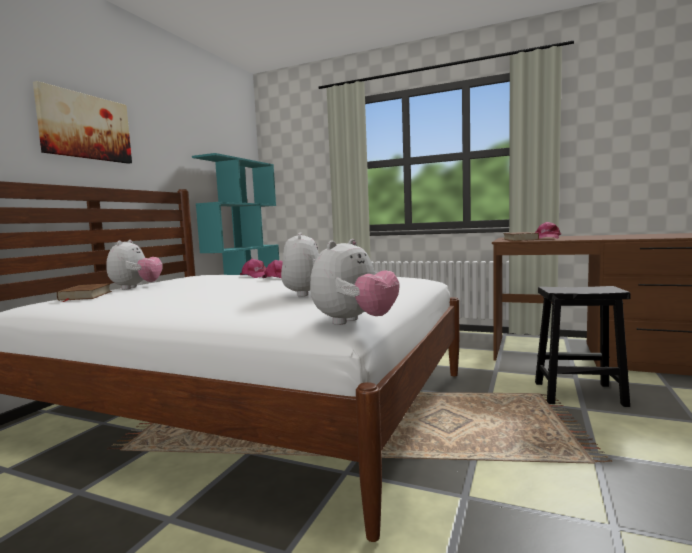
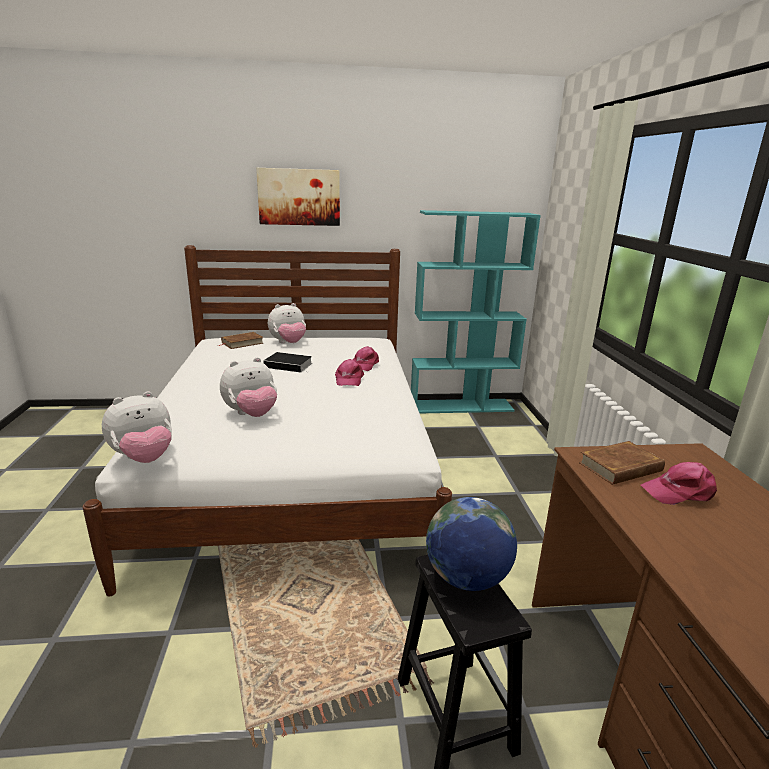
camera: 60 degrees right, 15 degrees up
plush toy [310,239,400,325] -> plush toy turned 45 degrees counterclockwise [102,391,172,463]
none -> book [263,352,312,373]
none -> globe [426,497,517,591]

